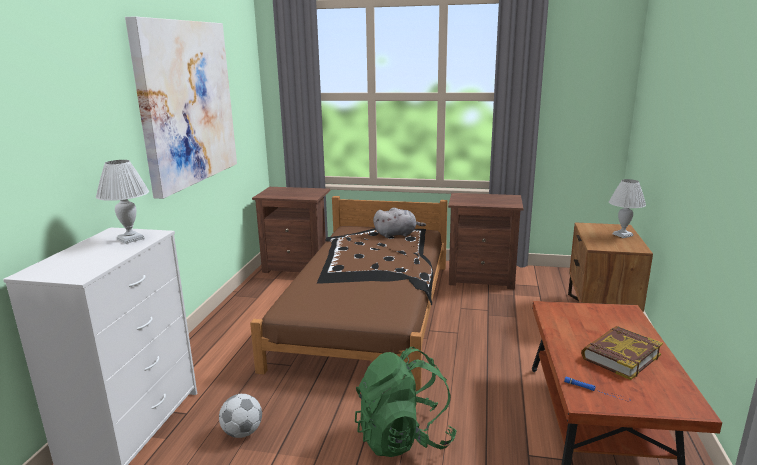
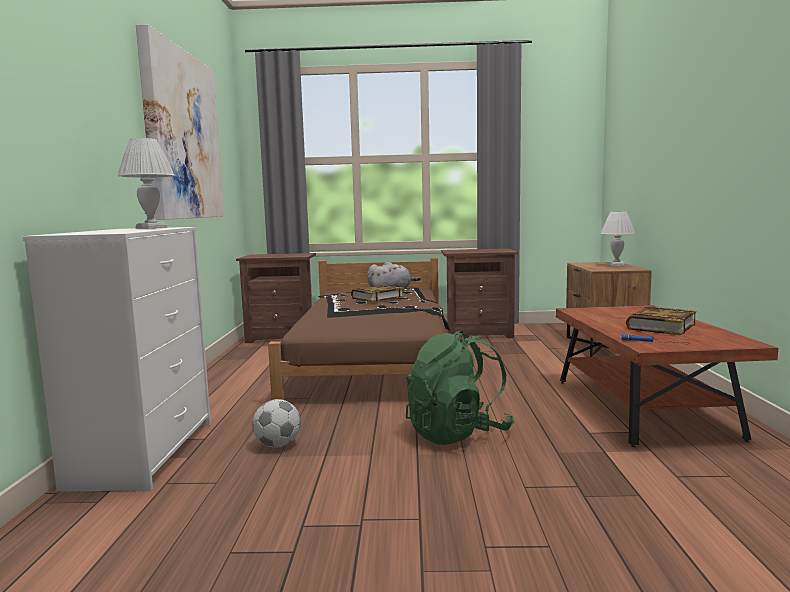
camera: 10 degrees left, 10 degrees down
none -> book [351,285,404,302]

